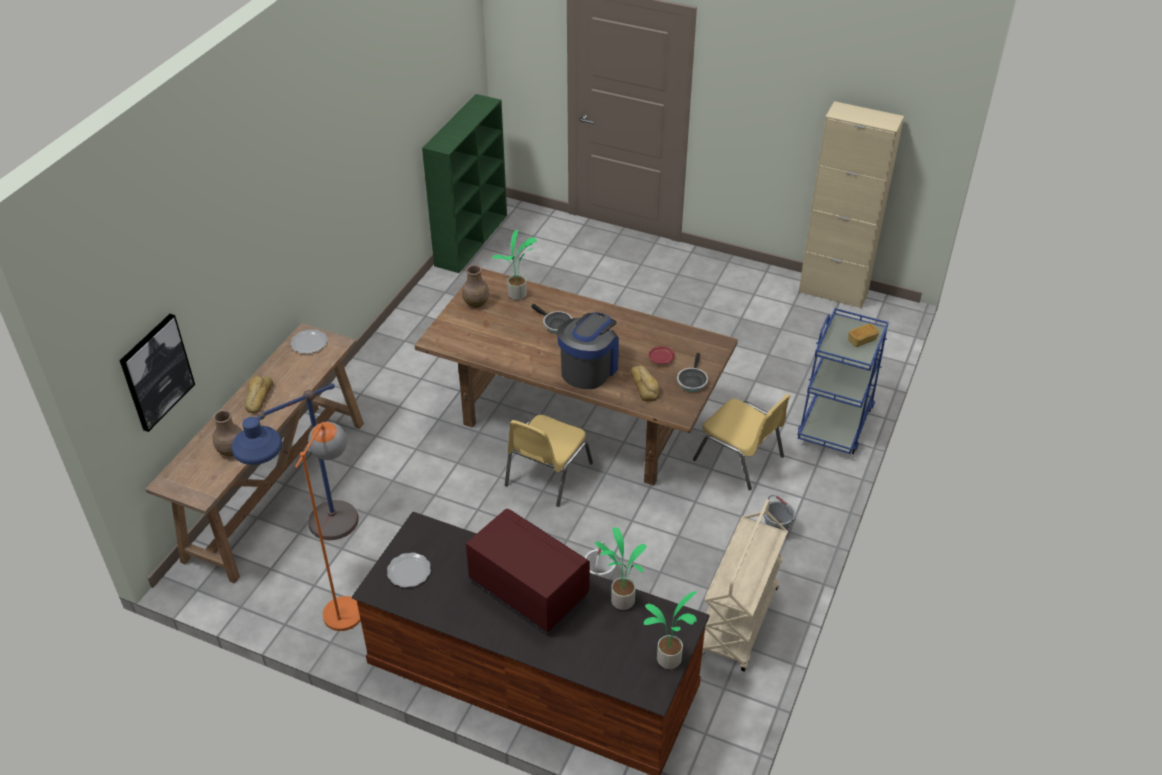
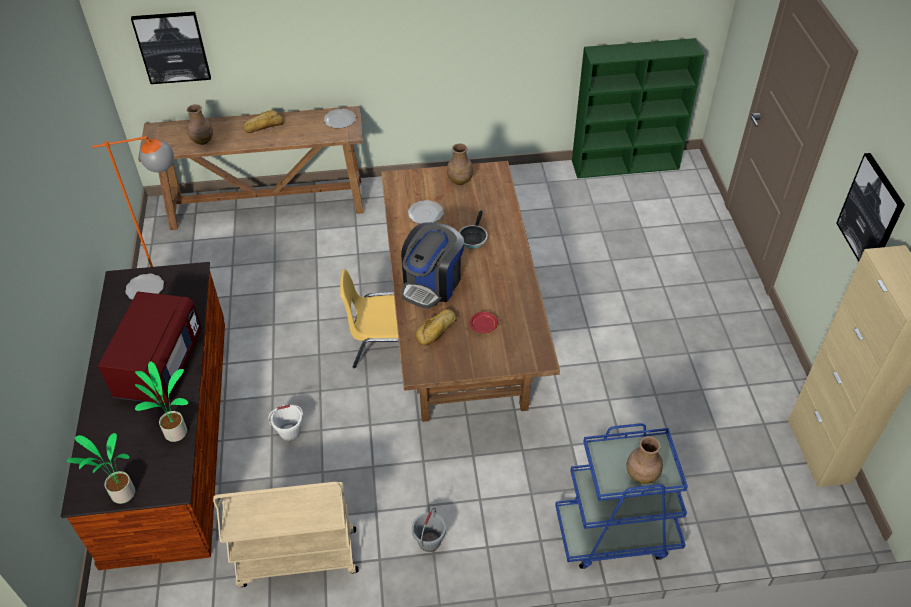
camera: 60 degrees right, 5 degrees up
blue floor lamp [232,383,359,540] -> none
potted plant [492,230,537,300] -> none
coffee machine [557,312,619,389] -> coffee machine turned 120 degrees clockwise [401,222,464,309]
frying pan [677,353,708,392] -> none
yellow chair [693,394,790,490] -> none
bread [848,324,879,347] -> brown vase [627,436,663,484]
none -> plate [408,200,444,224]
none -> picture [836,153,905,261]

